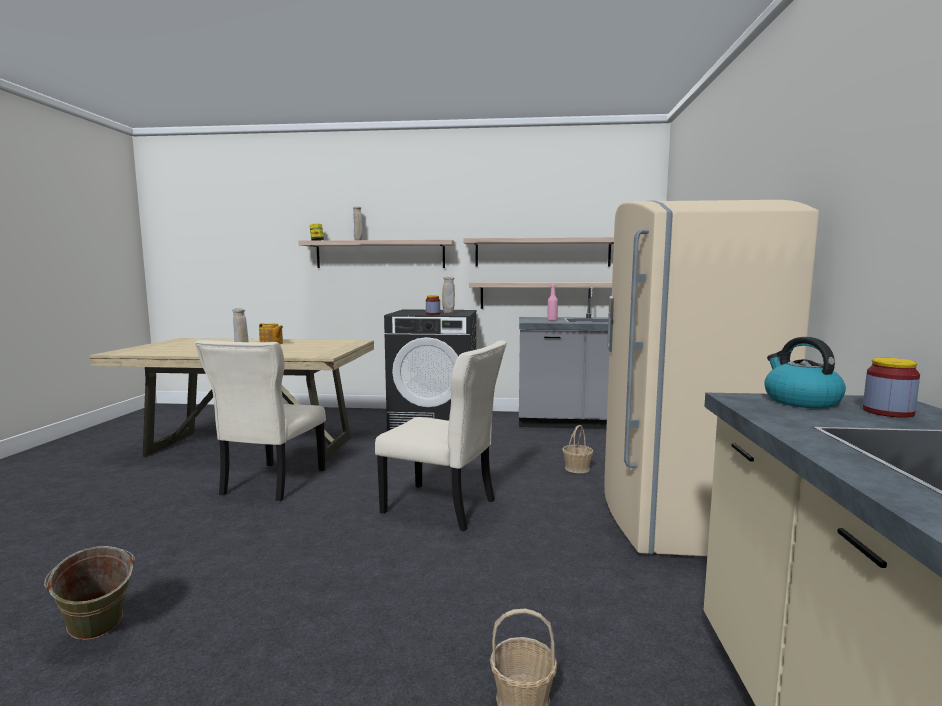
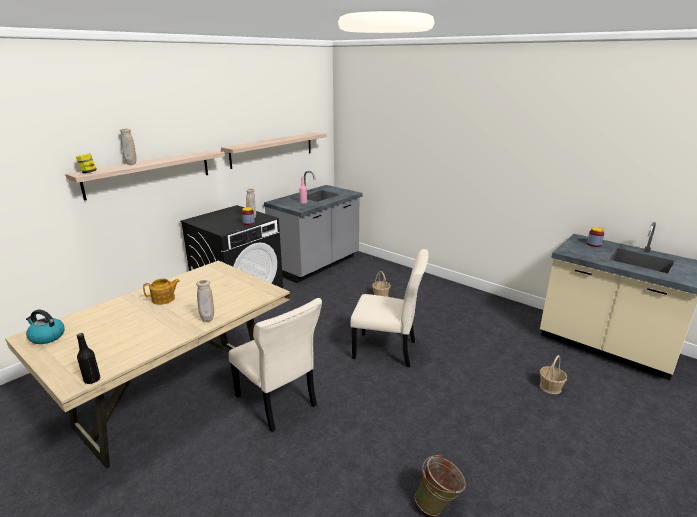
camera: 55 degrees left, 15 degrees up
beige chair [375,340,507,531] -> beige chair turned 45 degrees clockwise [351,249,428,367]
shelf [469,282,612,309] -> none
beige fridge [604,200,819,556] -> none
kettle [764,337,846,409] -> kettle moved to [26,309,65,344]
none -> black bottle [76,333,100,384]

